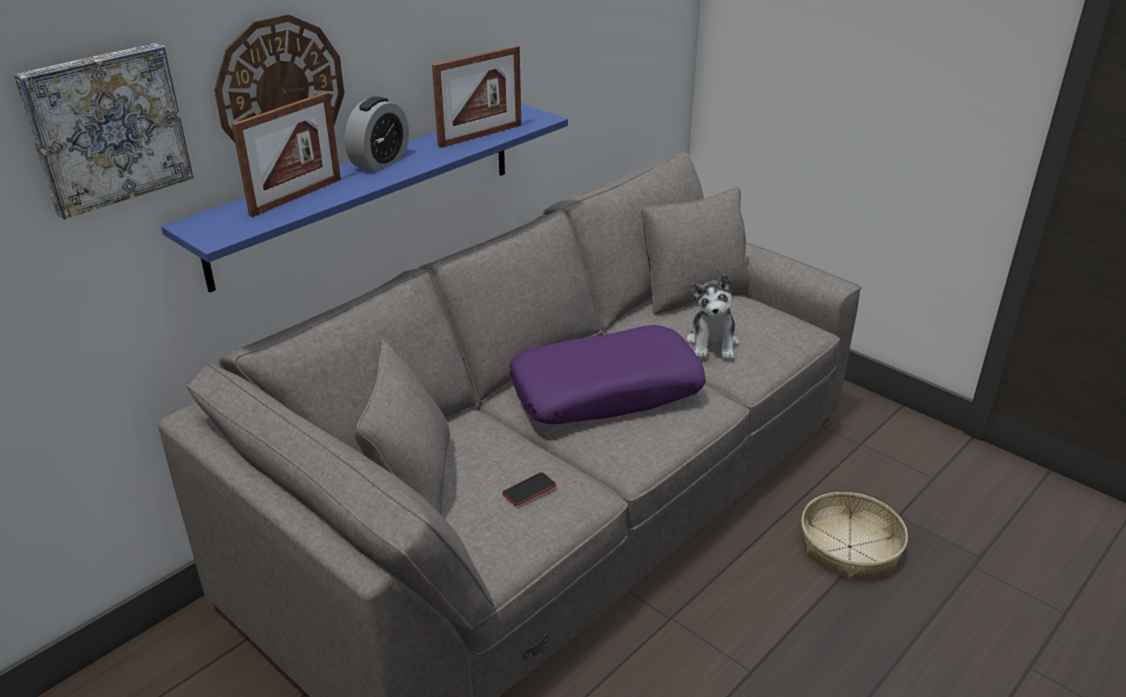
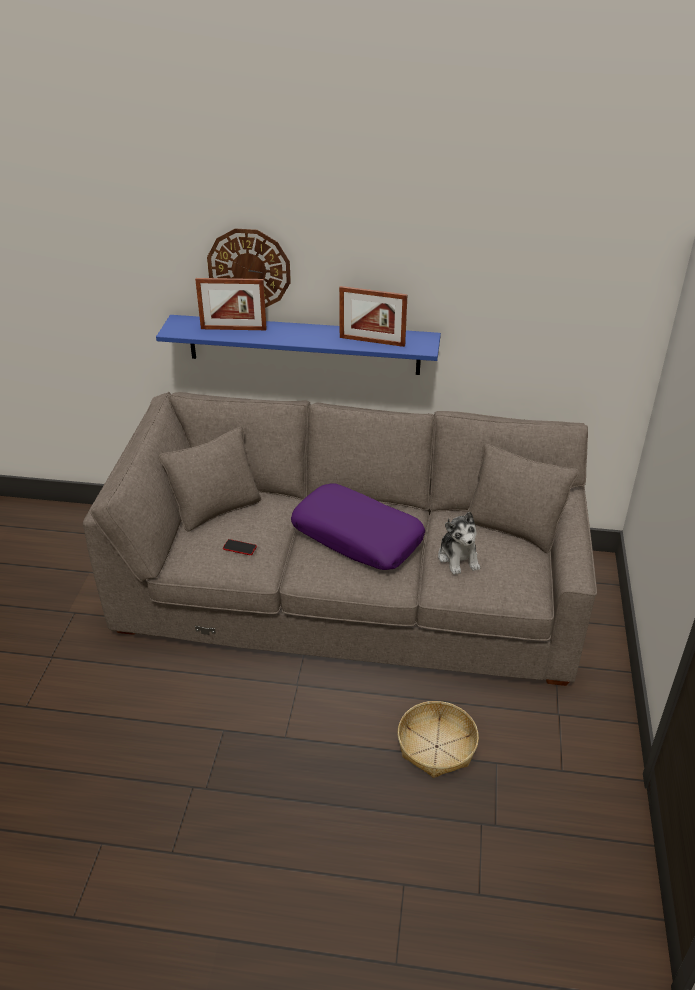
camera: 55 degrees right, 5 degrees up
picture [14,43,193,219] -> none
alarm clock [345,96,409,172] -> none
plush toy [686,274,739,359] -> plush toy turned 75 degrees counterclockwise [438,512,480,575]

